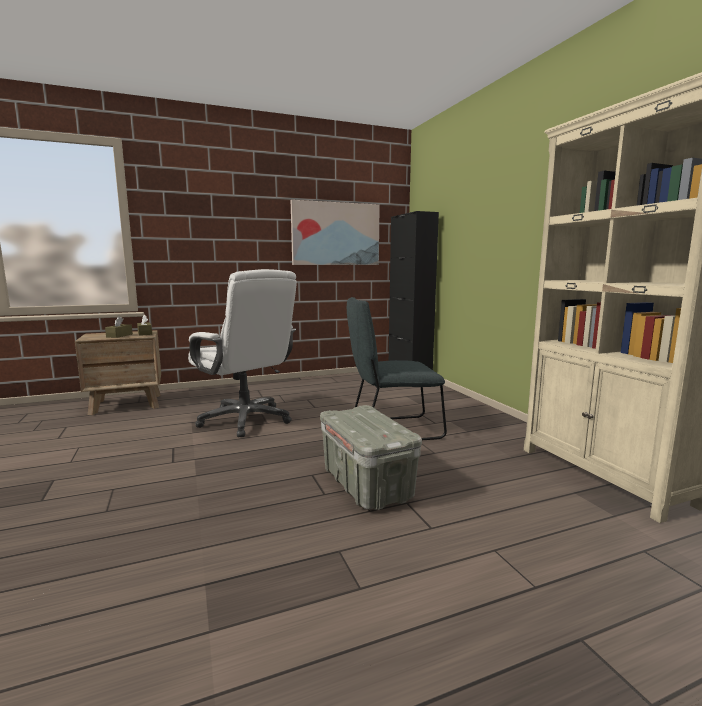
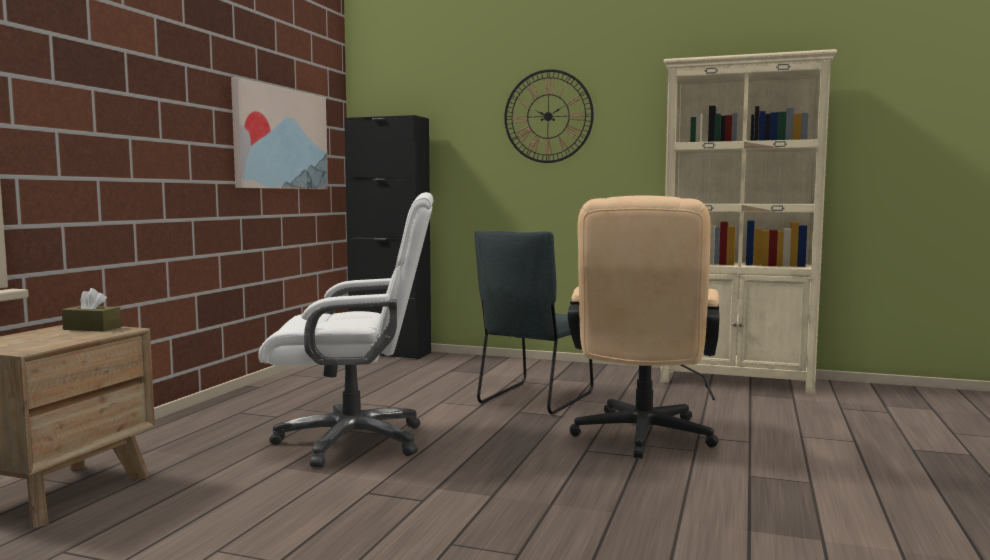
camera: 50 degrees left, 5 degrees down
brown tissue box [105,316,133,338] -> none
grey storage box [320,405,422,510] -> beige office chair [568,196,719,459]
none -> wall clock [504,69,594,163]

